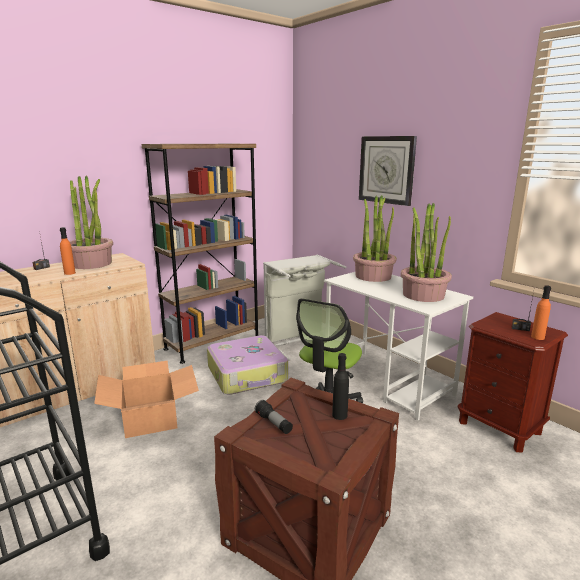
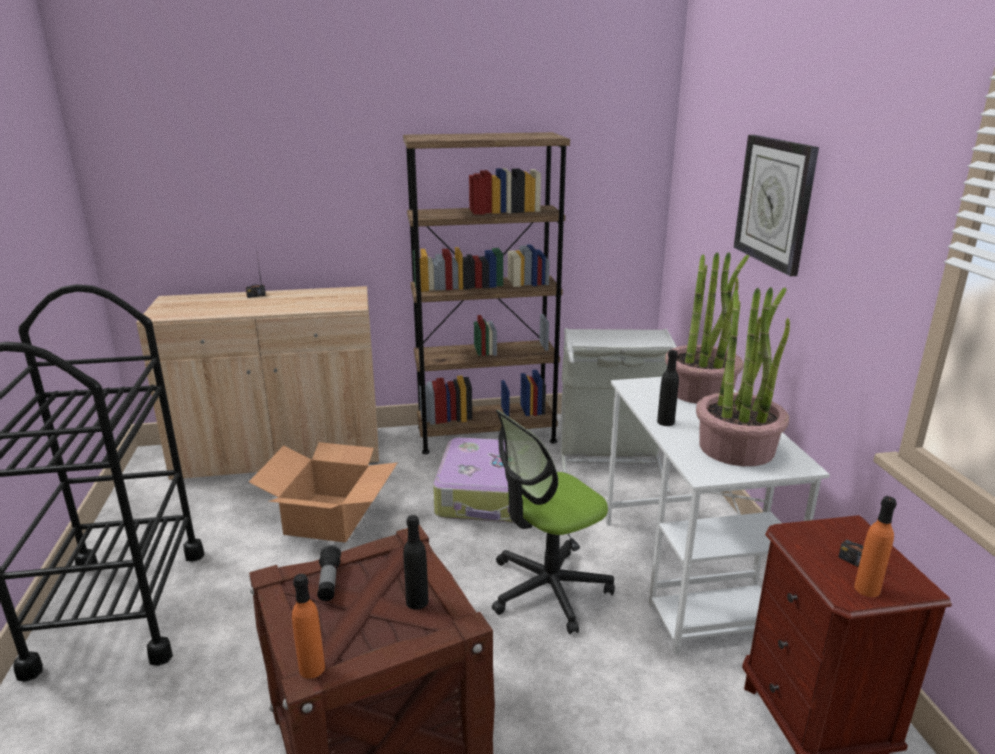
camera: 30 degrees right, 5 degrees up
orange bottle [60,227,76,275] -> orange bottle moved to [292,574,325,679]
potted plant [69,176,113,269] -> none
none -> black bottle [657,350,679,426]

